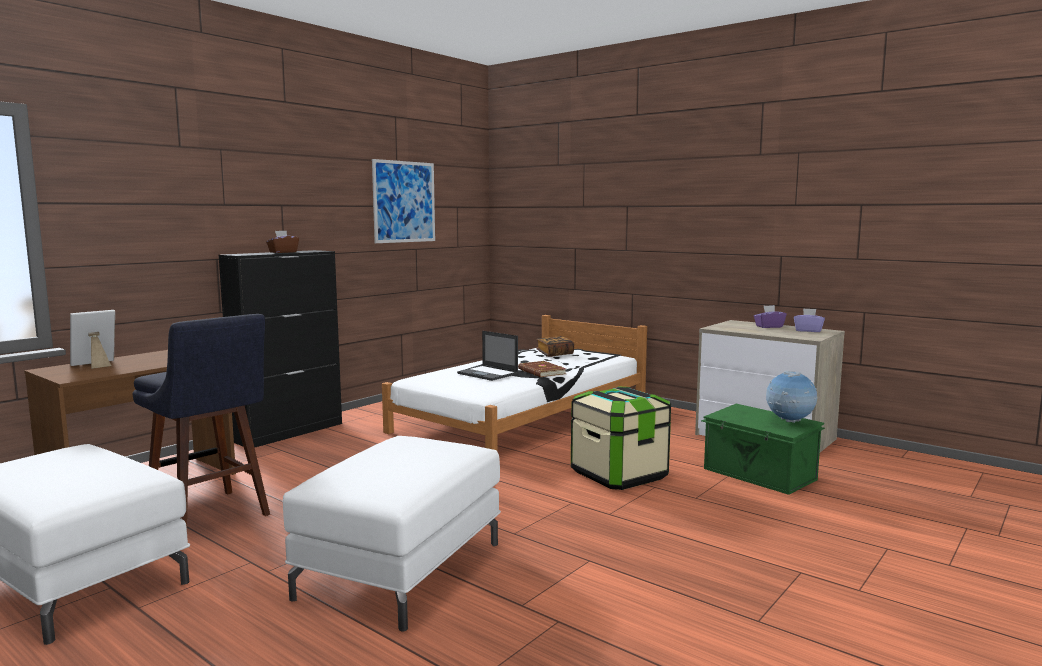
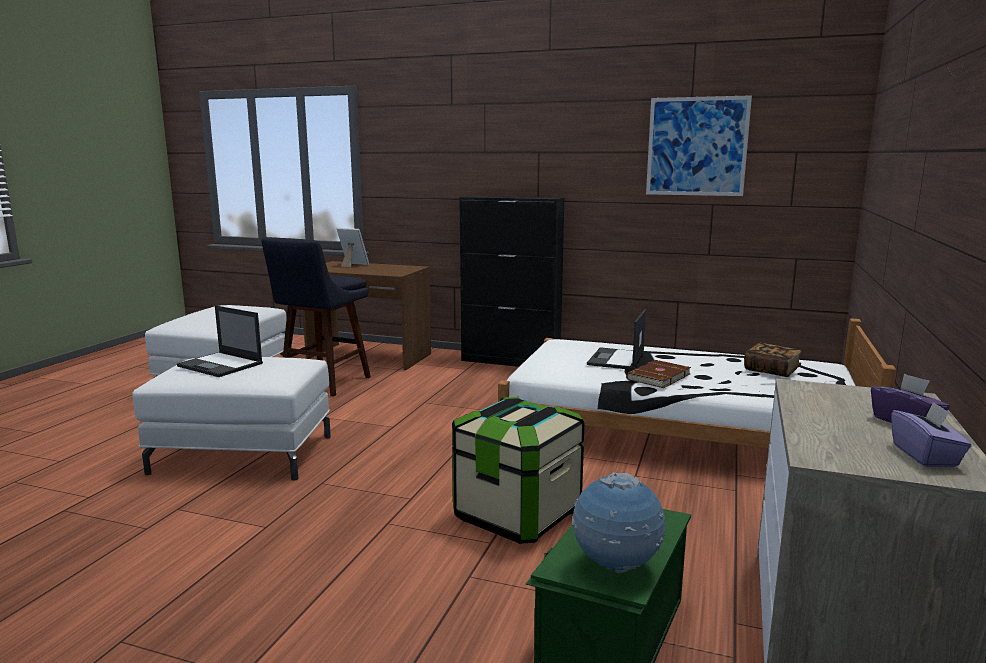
camera: 70 degrees right, 5 degrees up
brown tissue box [266,231,299,253] -> none
none -> laptop [177,305,263,377]

